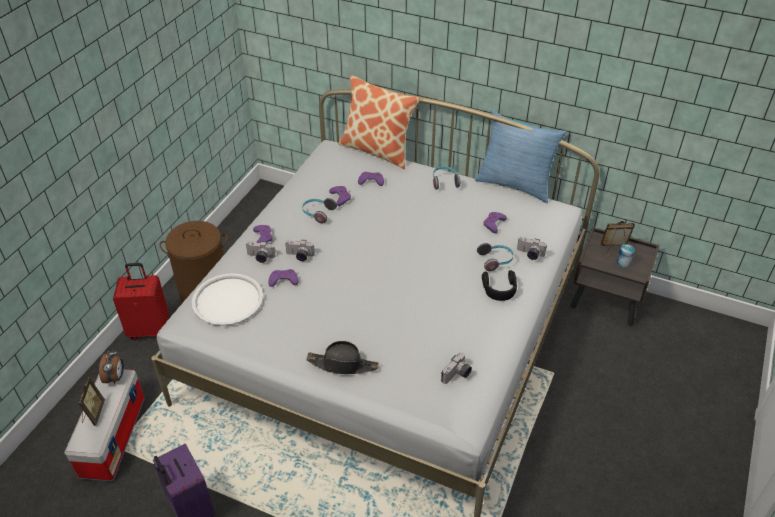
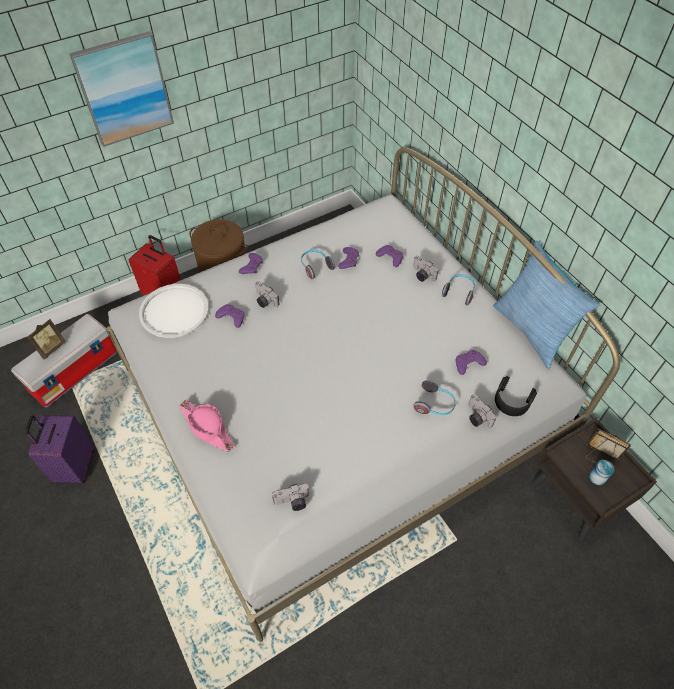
camera: 35 degrees right, 10 degrees up
alarm clock [99,348,124,384] -> none
camera [245,241,275,263] -> camera moved to [413,256,438,282]
black hat [306,341,379,374] -> pink hat [179,400,234,451]
pillow [338,75,420,169] -> none
black headphones [482,270,517,301] -> black headphones moved to [495,376,537,416]
none -> picture [70,31,174,147]

